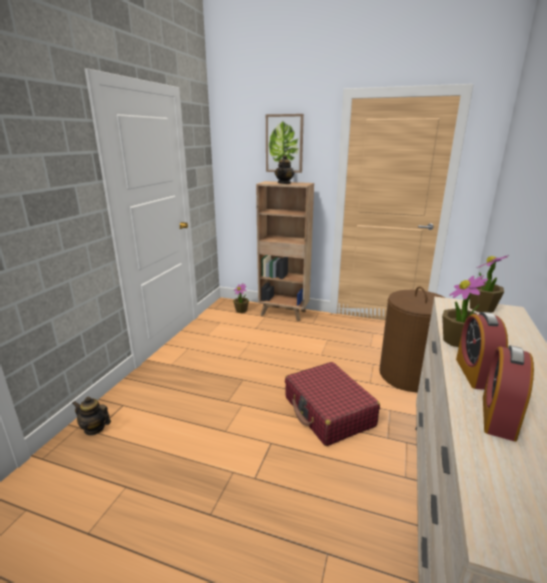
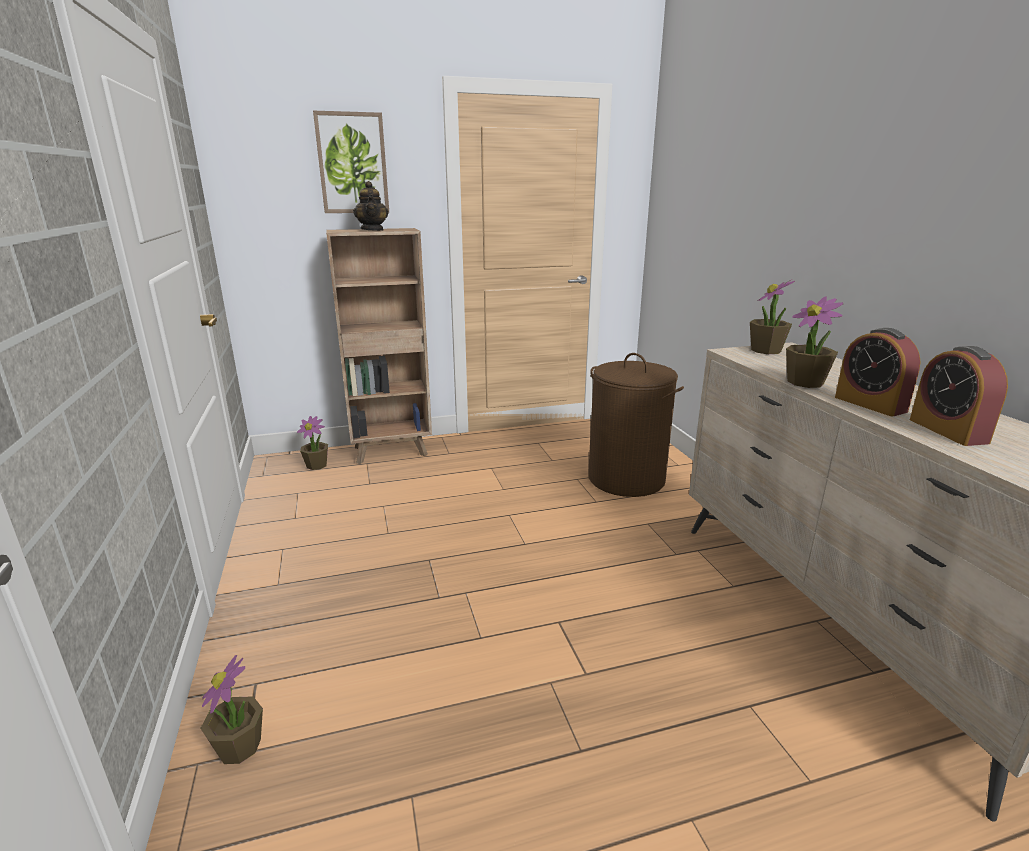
camera: 35 degrees left, 0 degrees up
teapot [72,397,111,436] -> potted plant [201,655,263,764]
red suitcase [285,362,380,446] -> none

